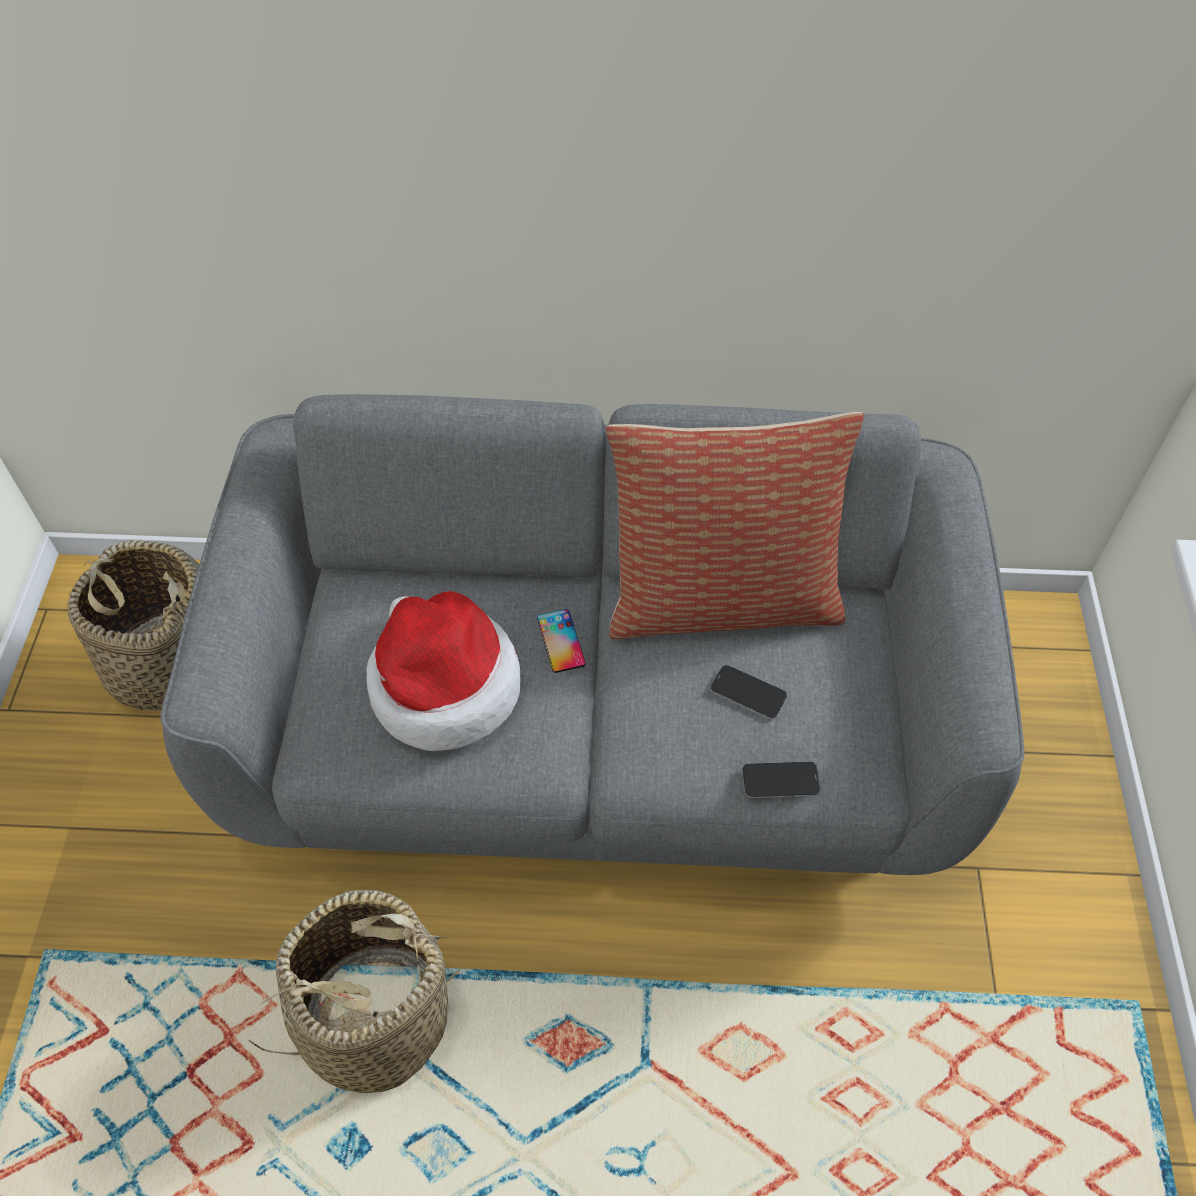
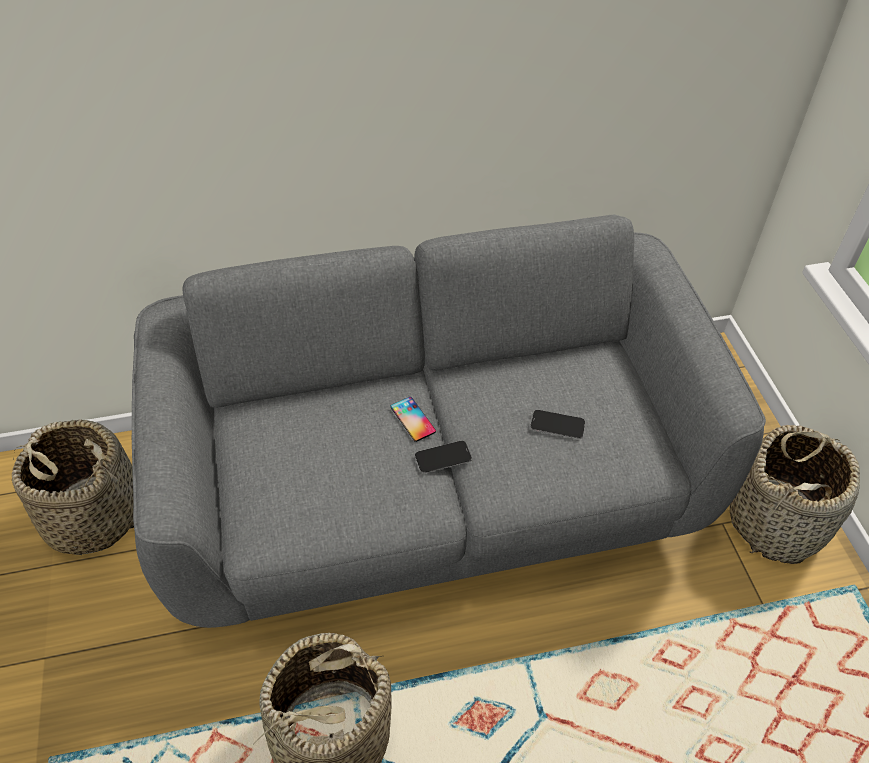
camera: 15 degrees left, 5 degrees down
hat [366,591,520,751] -> none
pillow [606,412,864,639] -> none
phone [742,761,821,798] -> phone moved to [415,441,472,473]
none -> basket [730,425,860,564]

